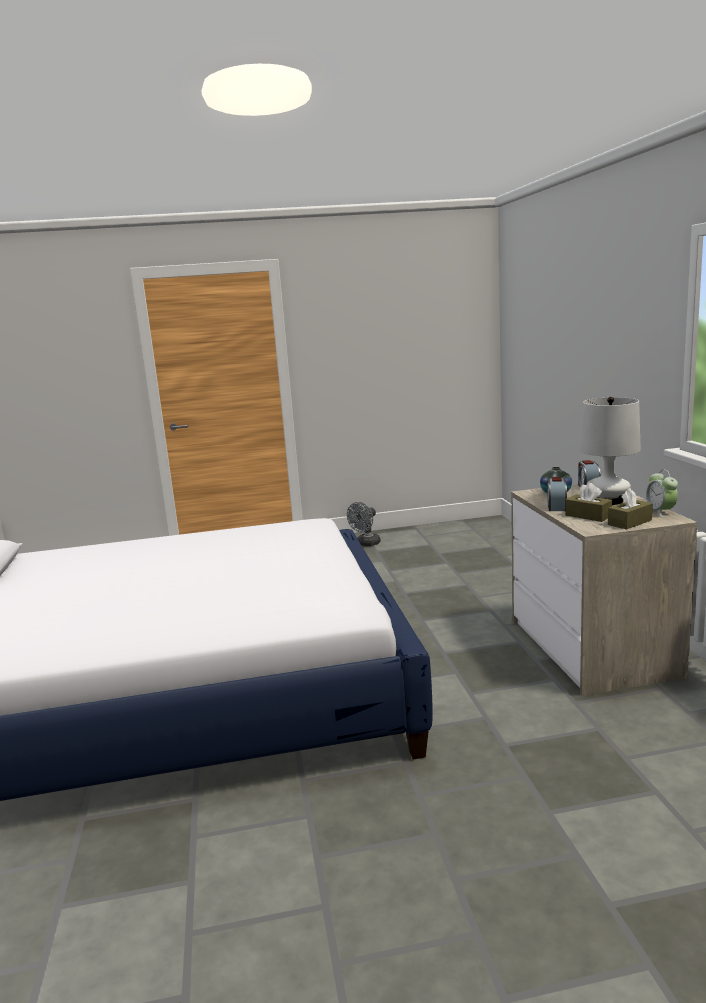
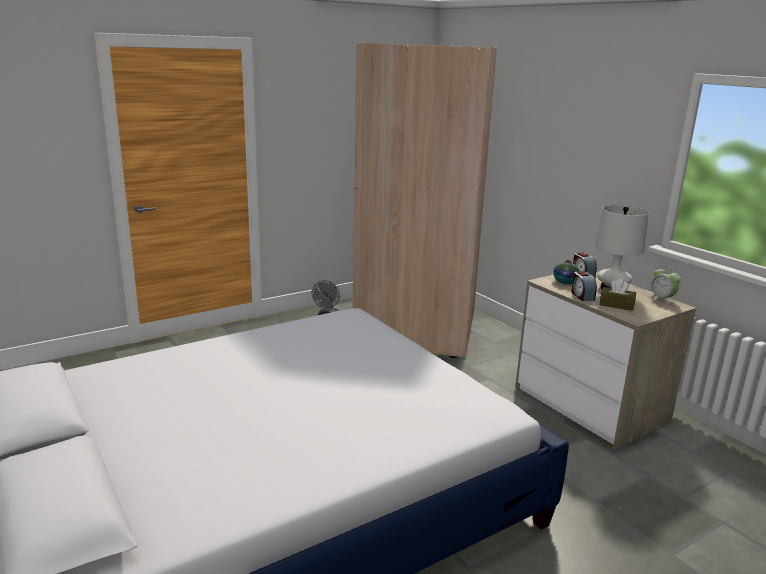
camera: 25 degrees left, 5 degrees up
brown tissue box [608,488,653,530] -> none
none -> beige wardrobe [353,43,497,358]

